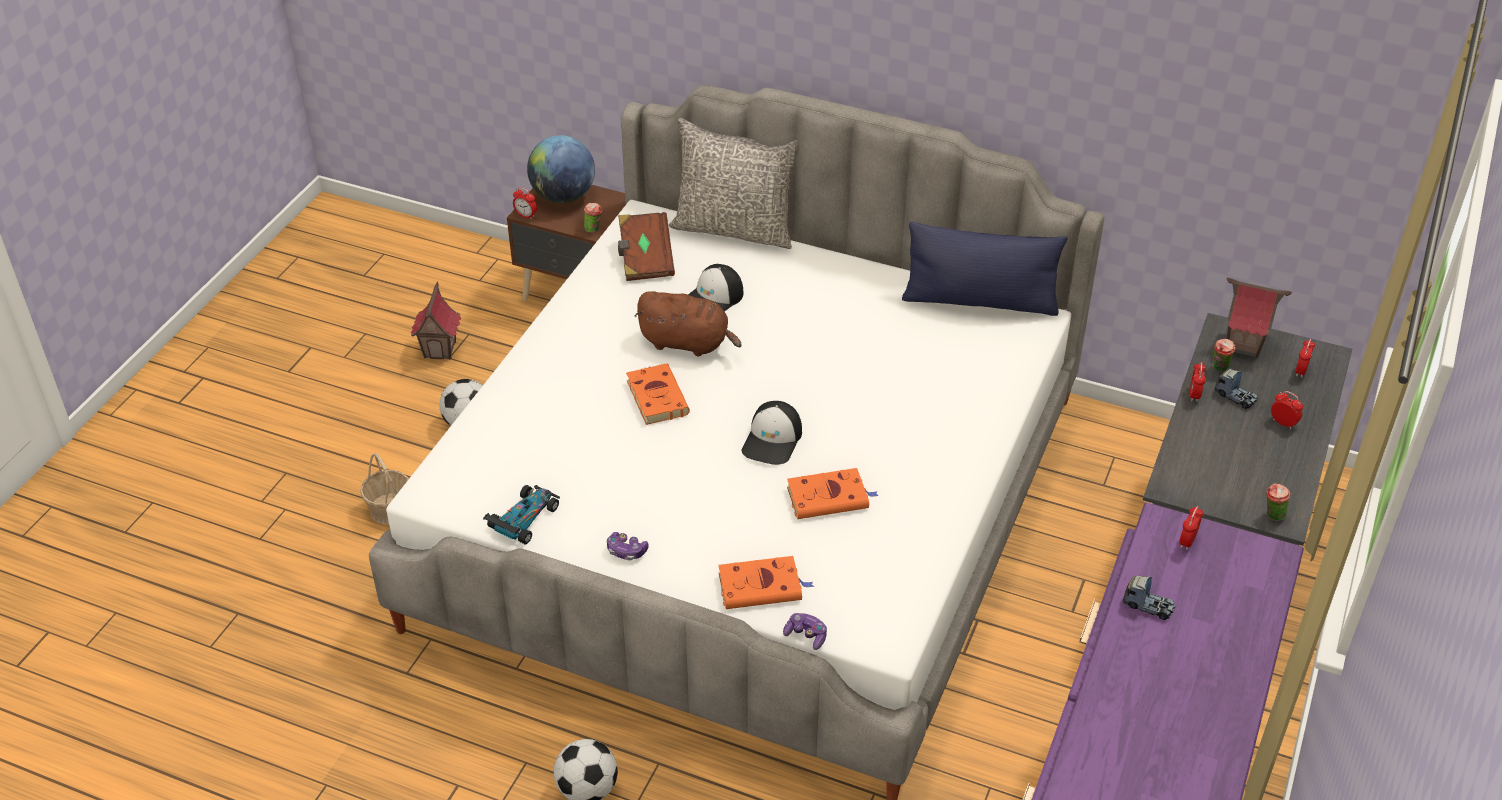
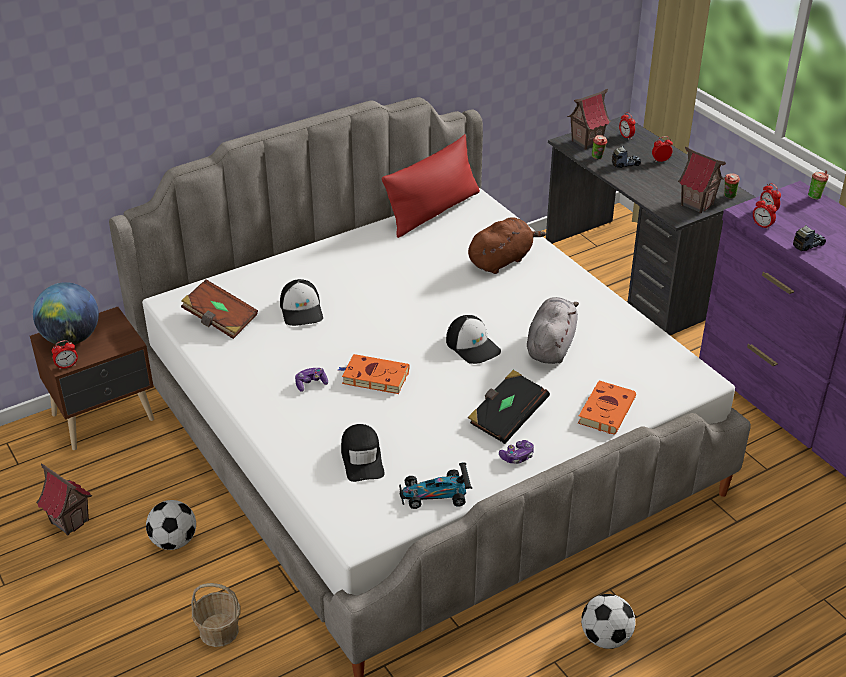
camera: 55 degrees left, 5 degrees down
toy car [483,485,560,544] -> toy car turned 75 degrees counterclockwise [399,462,472,509]
cup [584,203,602,233] -> cup moved to [808,170,828,200]
brown plush toy [635,291,742,357] -> brown plush toy moved to [468,217,546,274]
grey pillow [669,118,798,249] -> none
game controller [783,613,827,650] -> game controller moved to [295,368,328,392]
orange book [787,468,879,519] -> grey plush toy [527,297,579,364]
blue pillow [902,222,1068,316] -> red pillow [382,134,480,238]
alarm clock [1190,362,1206,402] -> alarm clock moved to [753,198,777,230]
none -> black cap [341,424,385,482]
none -> black book [468,370,550,444]
none -> toy house [678,147,726,213]

